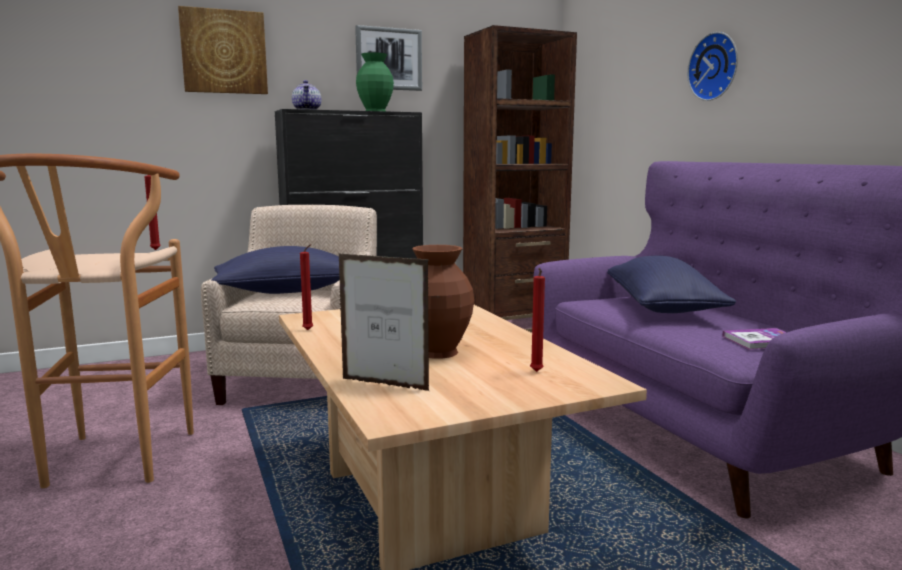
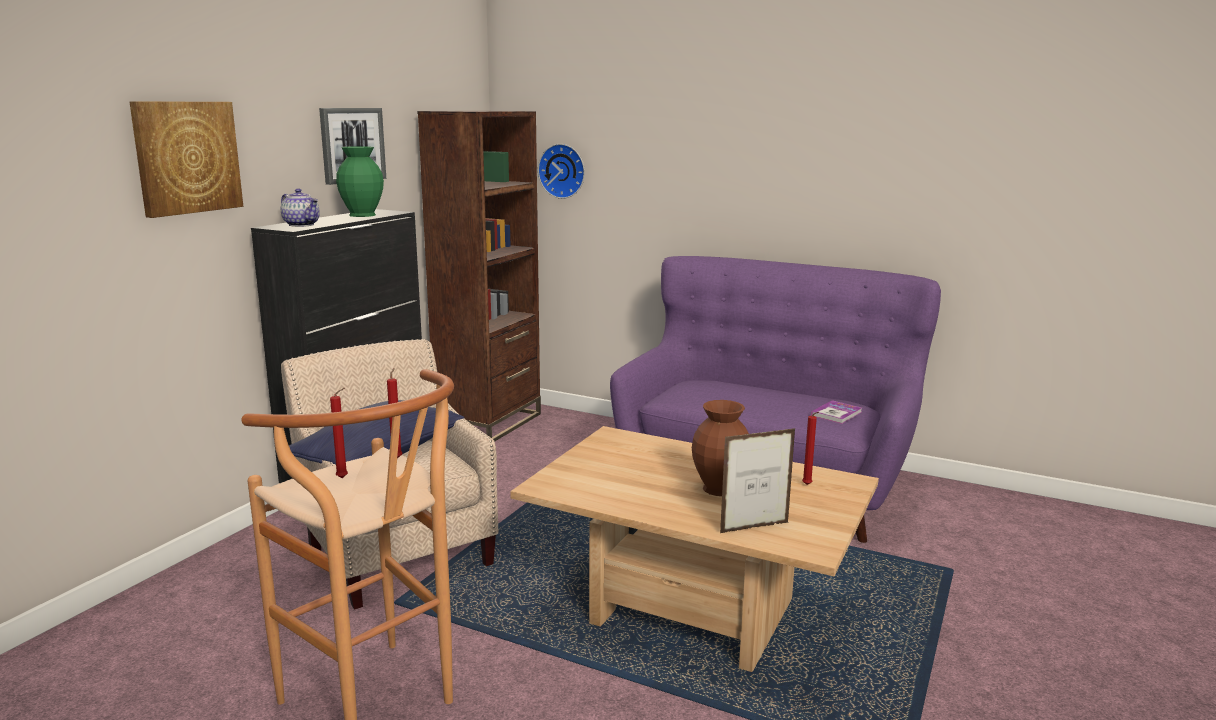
camera: 40 degrees left, 5 degrees up
red candle [300,244,313,330] -> red candle moved to [330,388,348,478]
blue pillow [607,256,736,313] -> none
wall clock [687,32,738,101] -> wall clock moved to [538,144,585,199]

